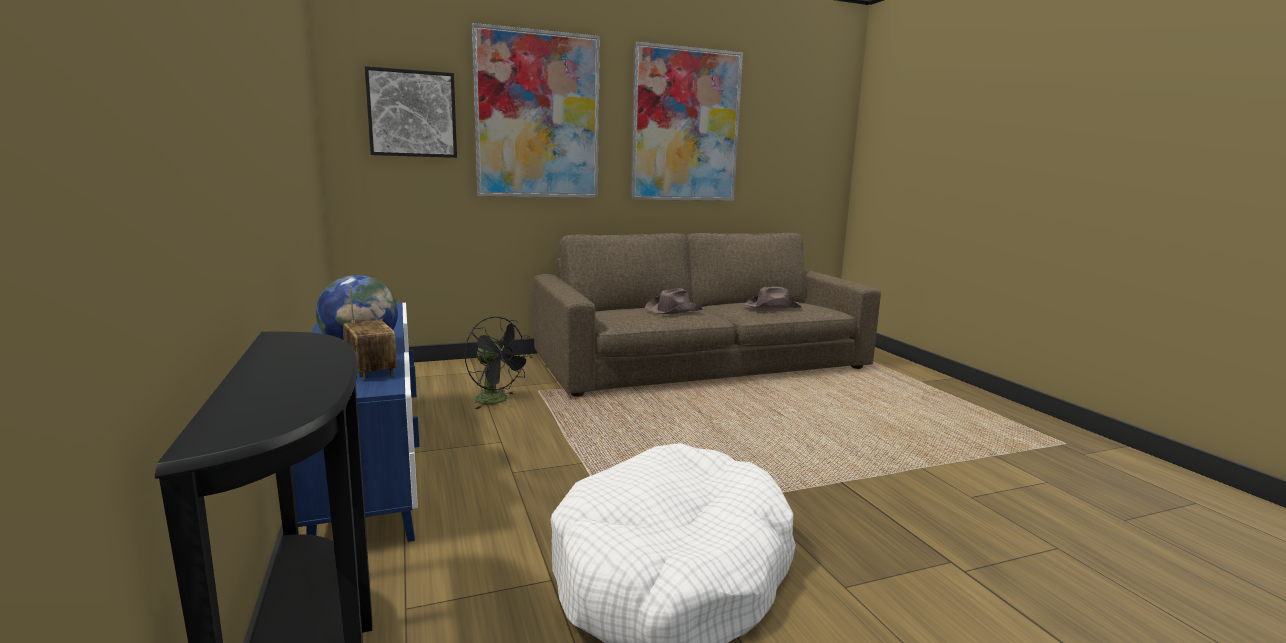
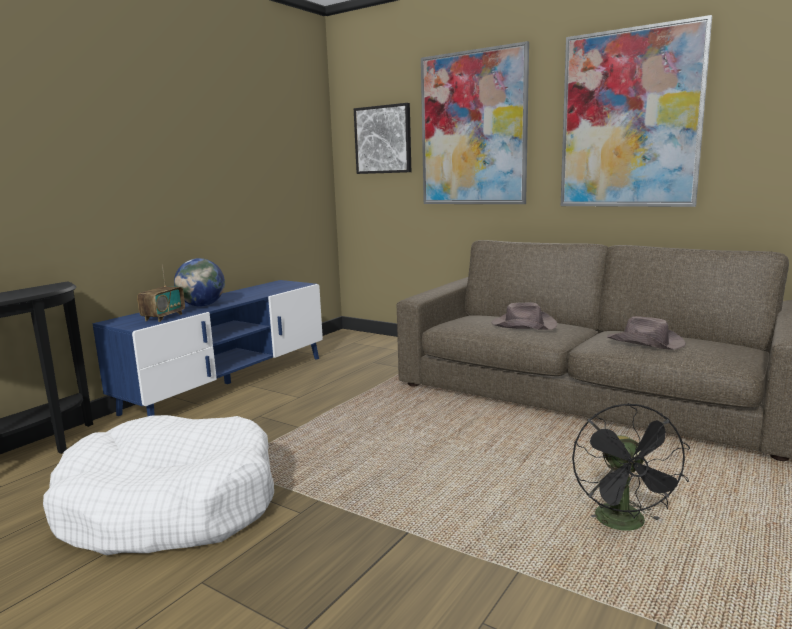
camera: 55 degrees right, 0 degrees up
black fan [464,316,532,409] -> black fan moved to [572,403,690,531]

